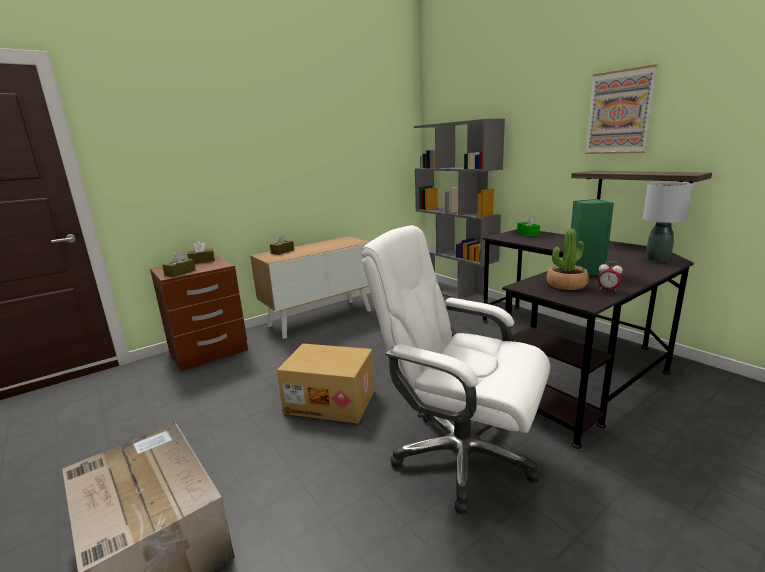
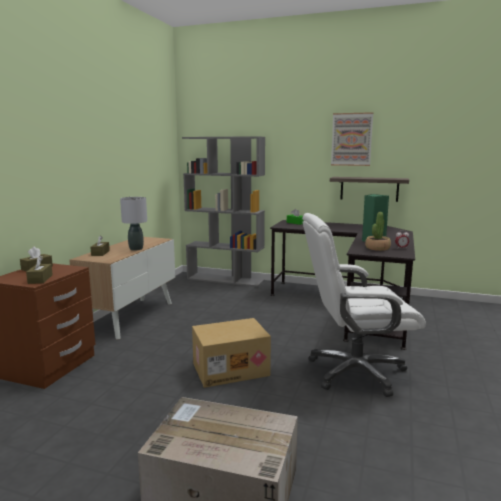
camera: 35 degrees left, 5 degrees down
grey table lamp [643,182,693,262] -> grey table lamp moved to [120,197,147,251]

